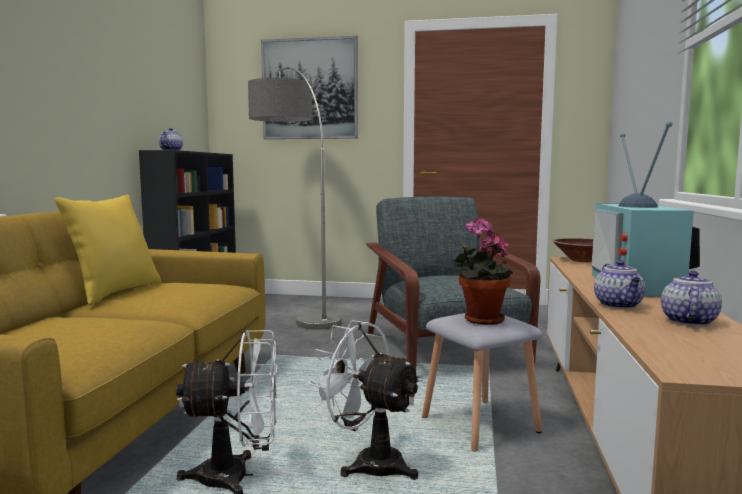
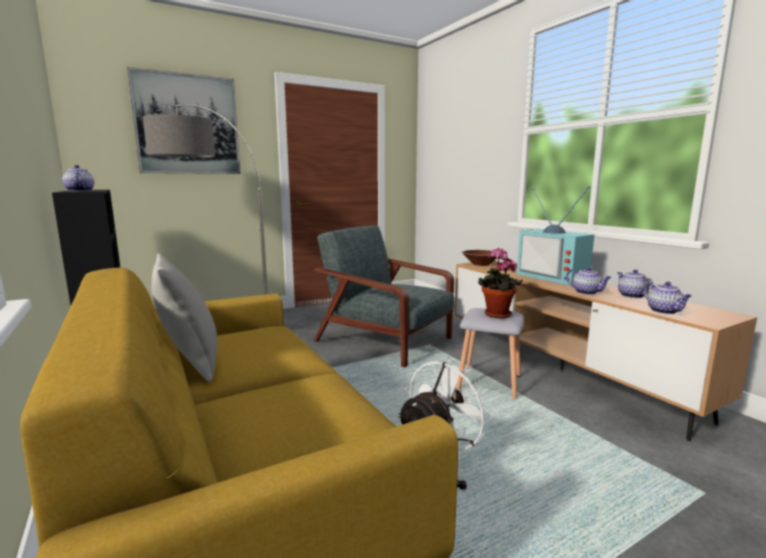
camera: 40 degrees left, 5 degrees up
yellow pillow [55,195,161,305] -> grey pillow [152,253,217,382]
white fan [308,320,422,480] -> none
none -> teapot [644,281,692,314]

